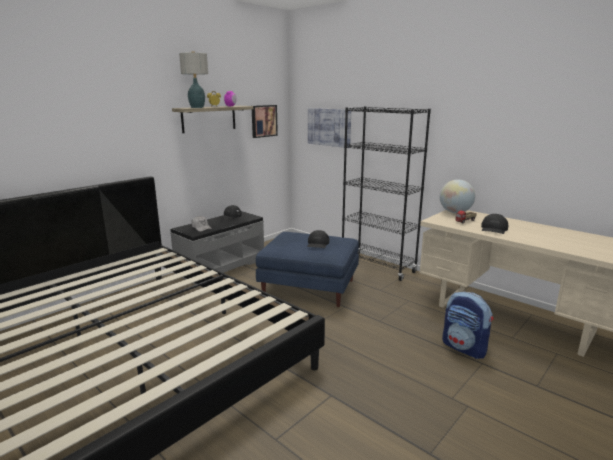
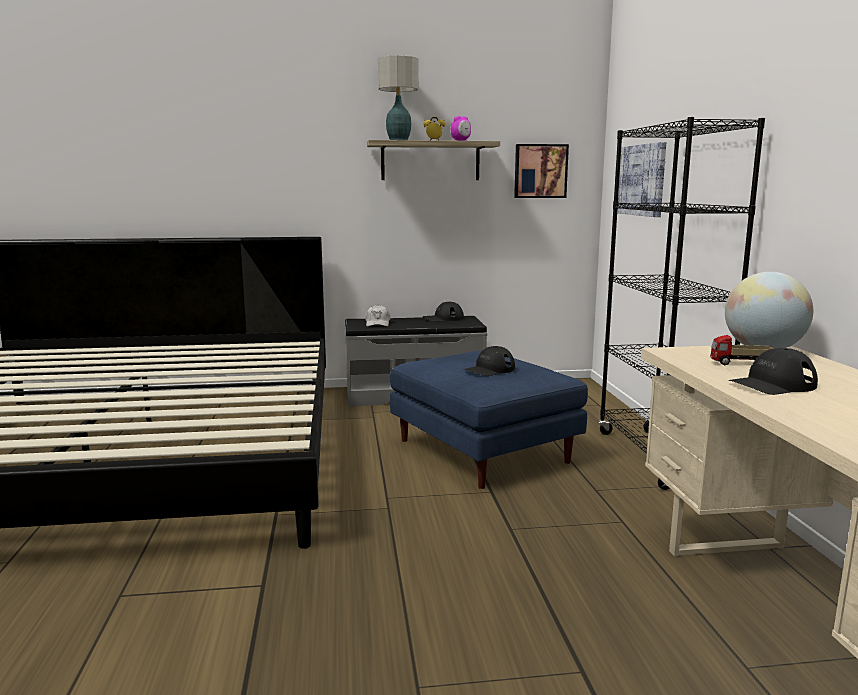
camera: 40 degrees right, 5 degrees down
backpack [442,292,494,359] -> none

